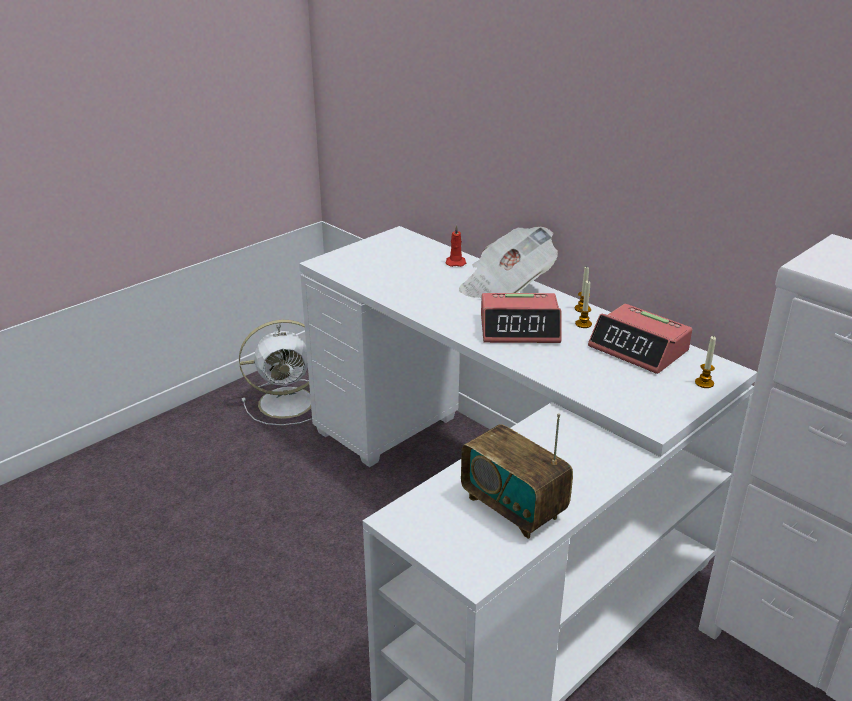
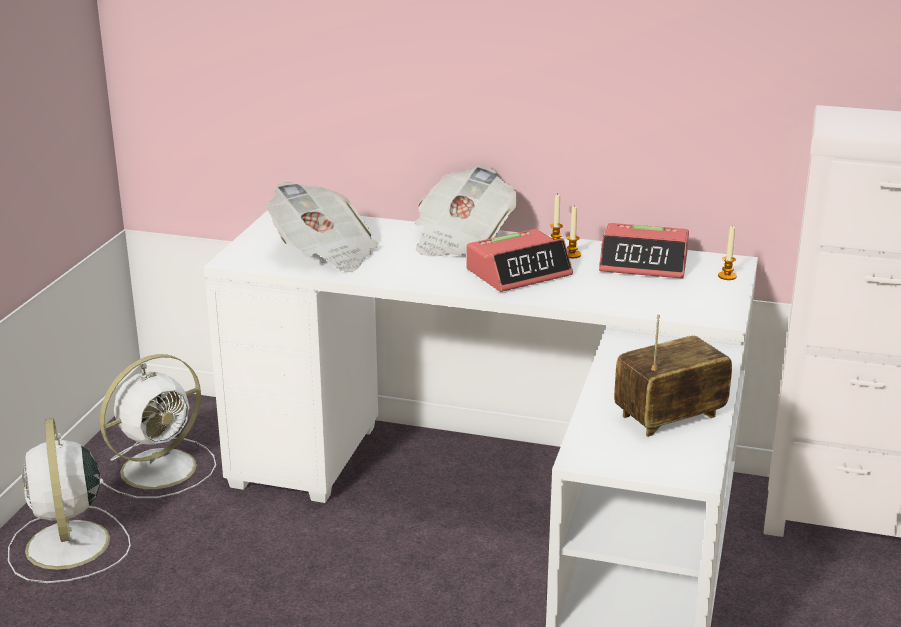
camera: 30 degrees left, 5 degrees down
red candle [446,225,466,267] -> none
radio [461,413,573,539] -> radio turned 135 degrees clockwise [614,314,732,437]
none -> white fan [8,418,131,583]
none -> newspaper [266,182,378,272]

